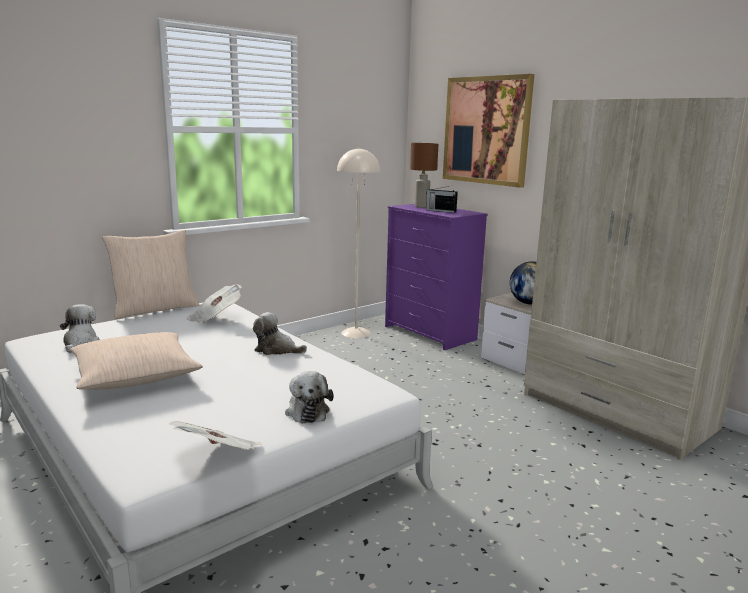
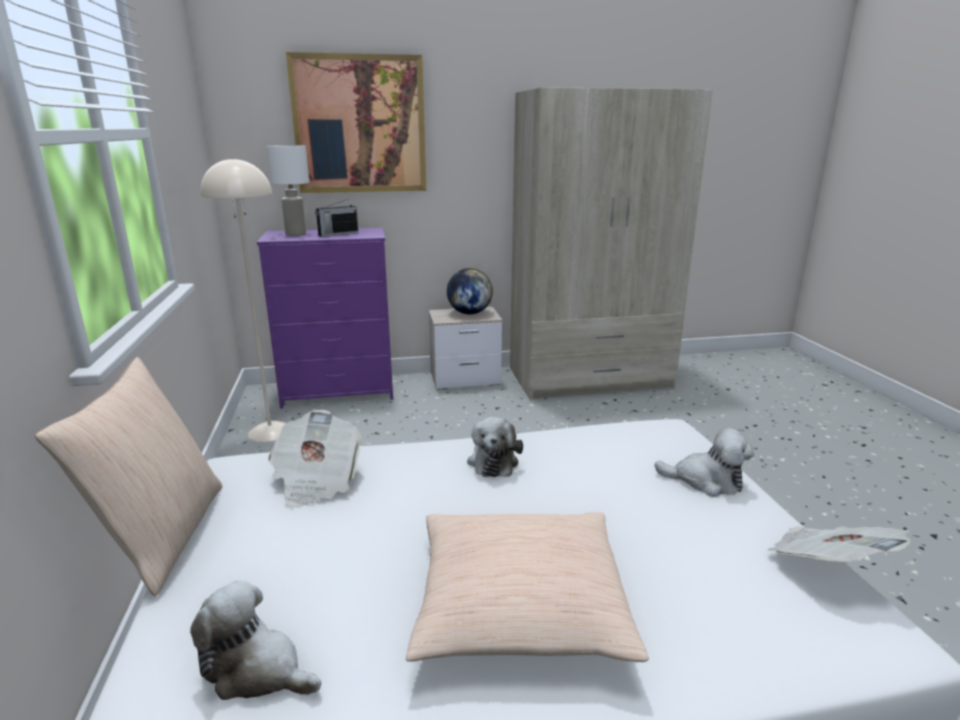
camera: 60 degrees left, 5 degrees up
plush toy [253,312,307,355] -> plush toy turned 45 degrees counterclockwise [467,417,523,477]
brown table lamp [410,143,439,208] -> white table lamp [266,145,309,236]

